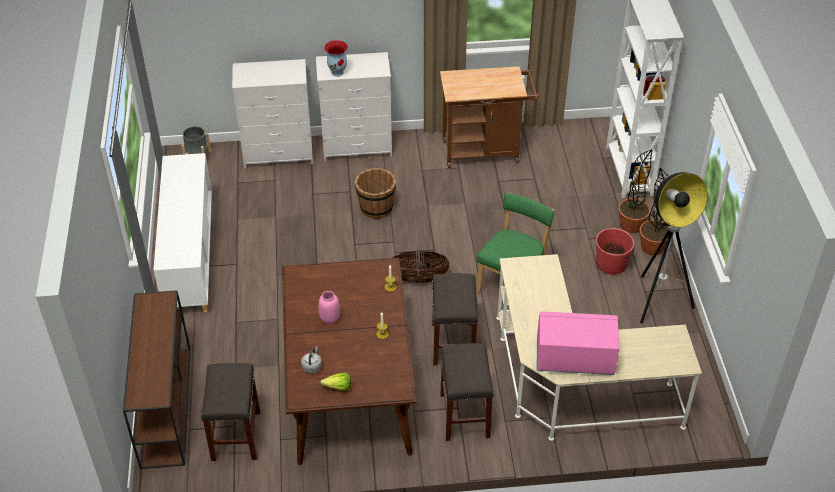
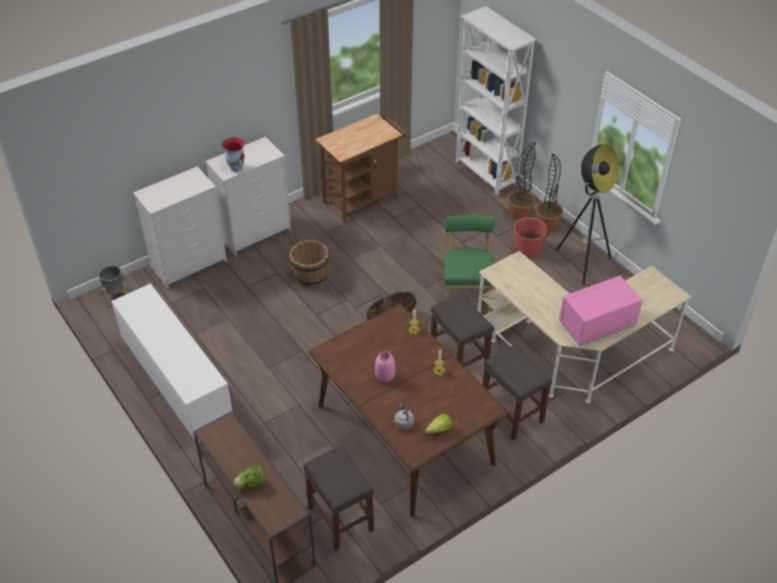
camera: 30 degrees left, 0 degrees up
none -> lettuce [234,465,265,488]

